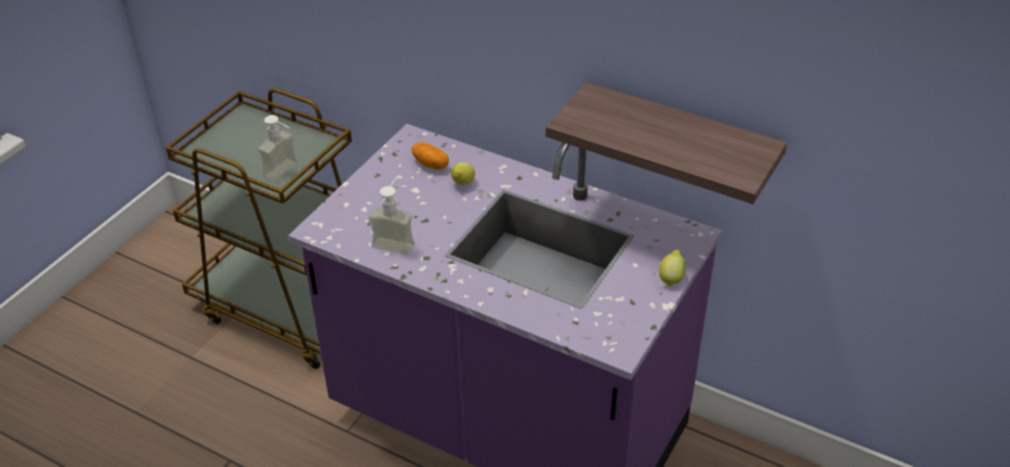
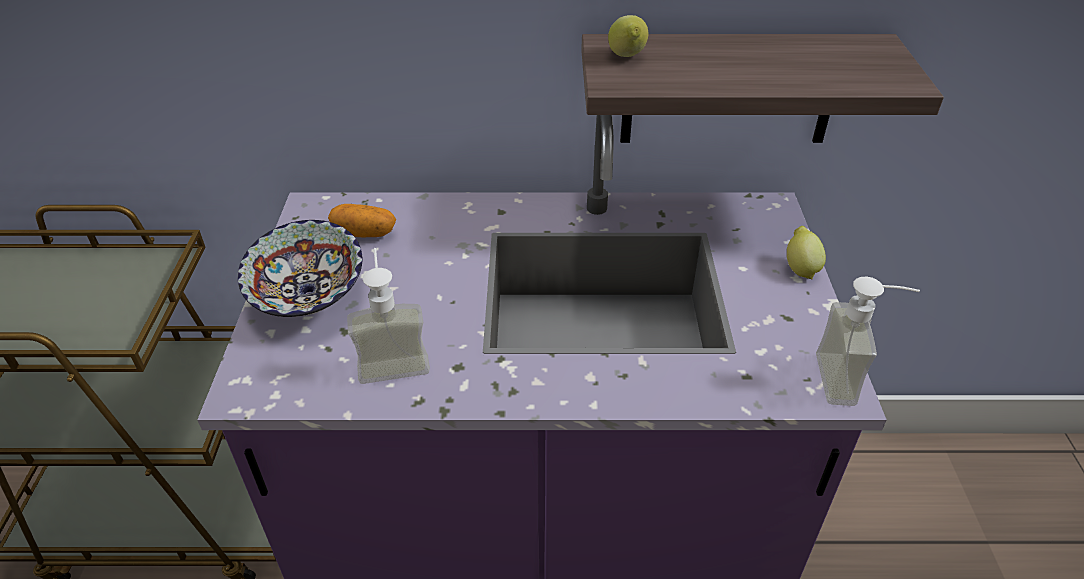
camera: 30 degrees left, 0 degrees up
soap dispenser [258,115,297,182] -> soap dispenser moved to [816,277,920,406]
lemon [451,162,475,185] -> lemon moved to [608,15,649,57]
none -> bowl [238,220,362,317]

